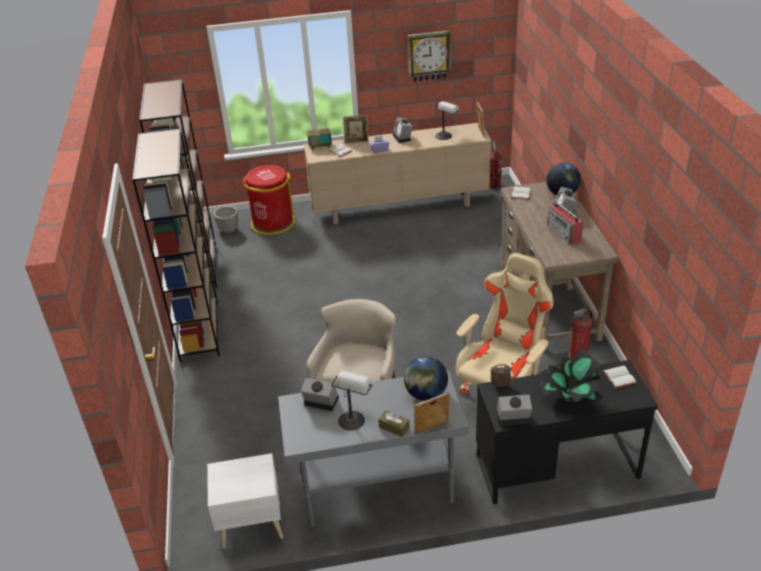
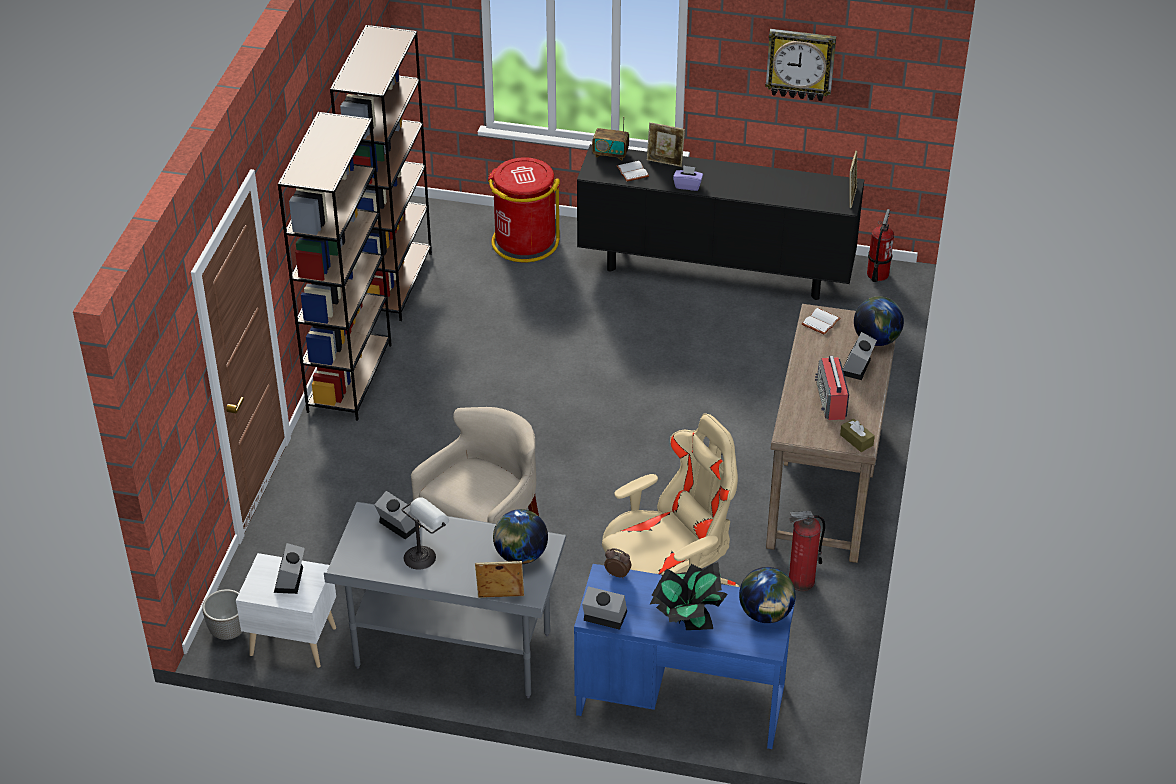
camera: 20 degrees right, 5 degrees up
planter [214,206,238,234] -> planter moved to [202,589,242,640]
beige cabinet [304,123,491,225] -> black cabinet [577,144,864,300]
brown tissue box [378,410,410,437] -> brown tissue box moved to [840,419,875,452]
alarm clock [393,117,413,143] -> alarm clock moved to [274,543,305,594]
table lamp [434,101,460,140] -> none
black desk [476,360,658,504] -> blue desk [574,564,796,749]
white book [602,365,637,389] -> globe [739,567,796,623]

